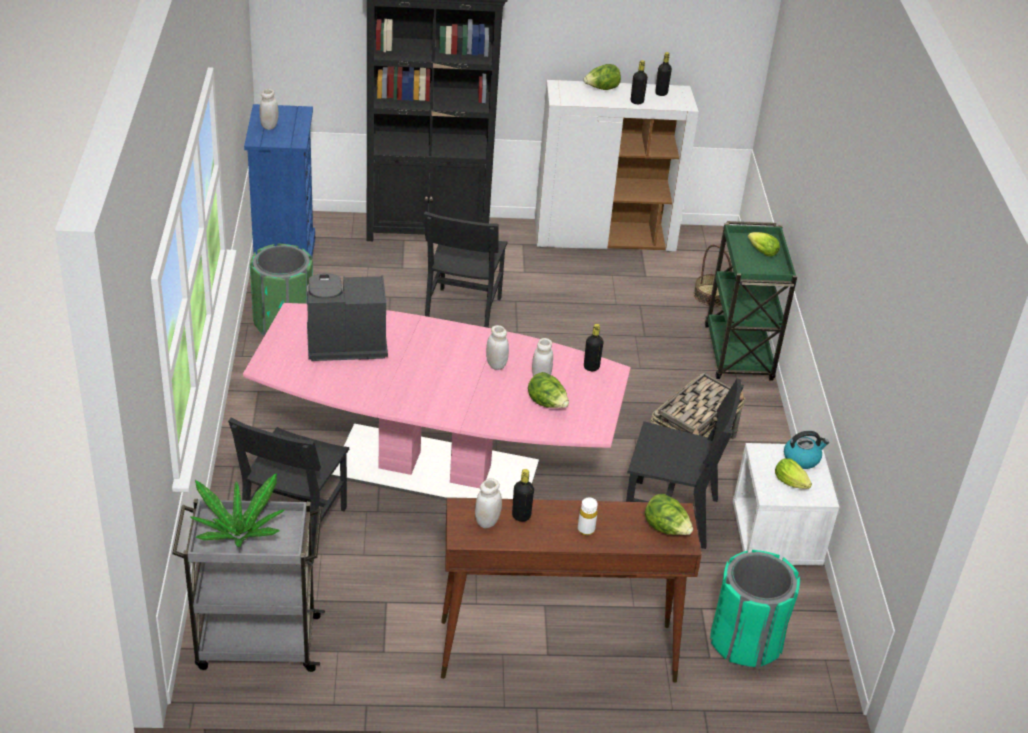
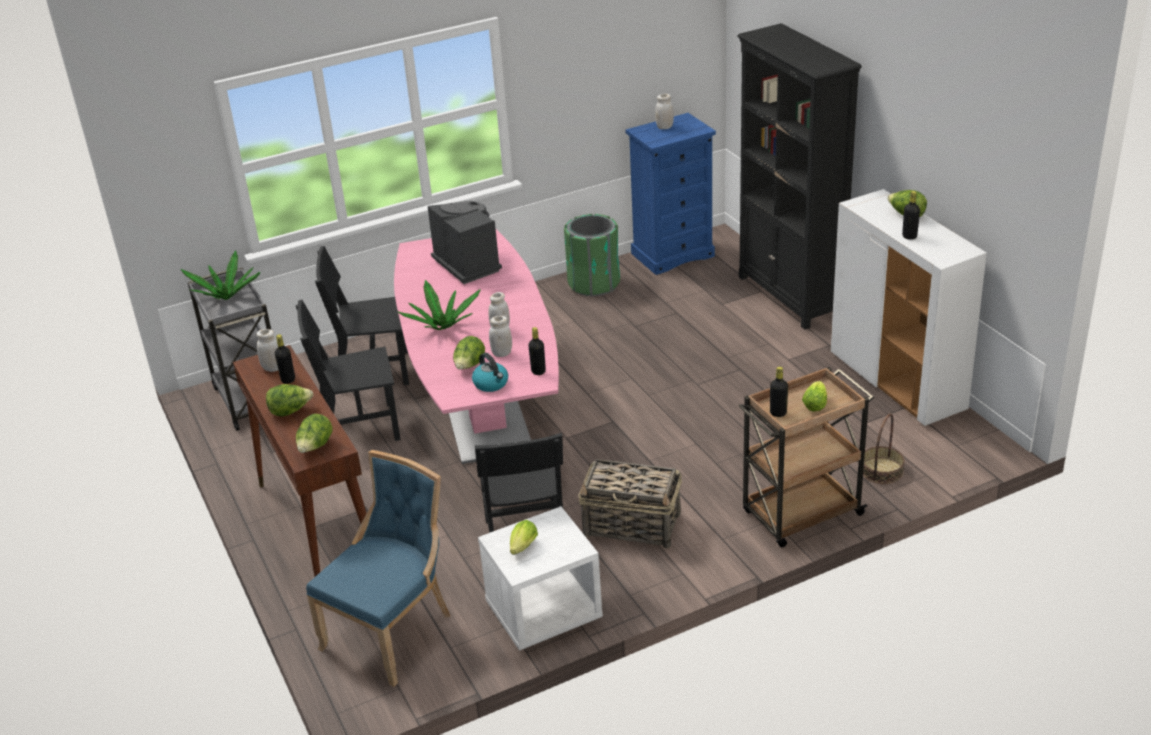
camera: 70 degrees right, 5 degrees down
black chair [424,211,508,328] -> black chair moved to [296,300,401,441]
white bottle [578,498,598,535] -> lettuce [266,384,313,416]
black bottle [655,52,672,96] -> black bottle moved to [770,367,788,417]
green cart [705,221,797,381] -> brown cart [738,367,874,548]
green trash can [710,550,800,667] -> blue chair [306,450,450,687]
kettle [784,431,829,469] -> kettle moved to [472,353,508,392]
none -> potted plant [398,280,481,330]

